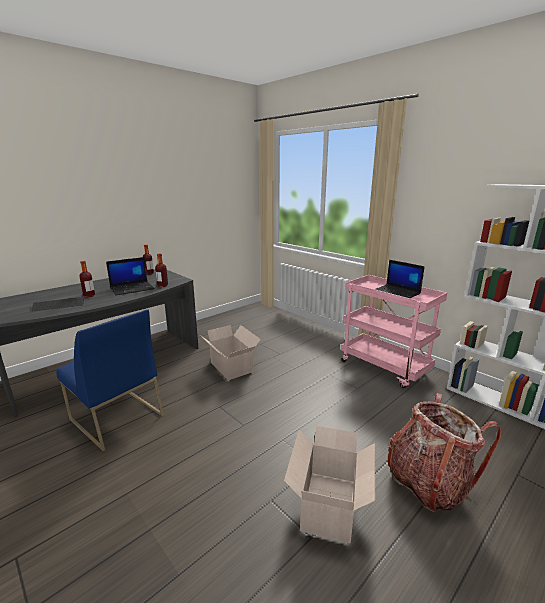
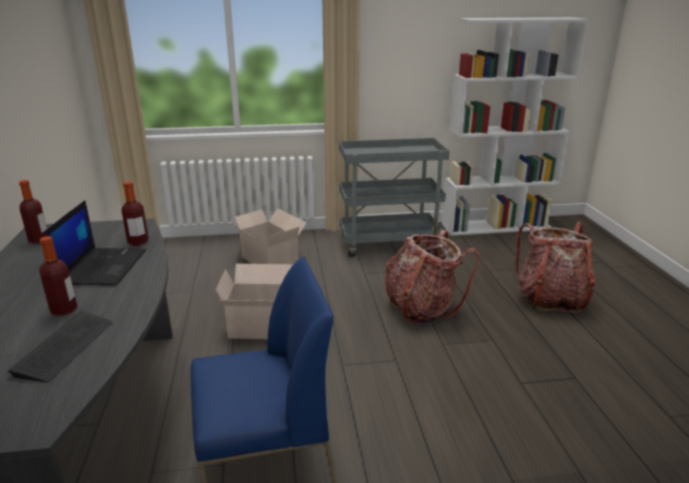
camera: 55 degrees left, 5 degrees up
cardboard box [284,426,375,543] -> cardboard box moved to [229,208,307,264]
pink cart [341,275,447,388] -> grey cart [339,138,449,257]
laptop [375,260,425,298] -> none
none -> backpack [385,230,479,324]

